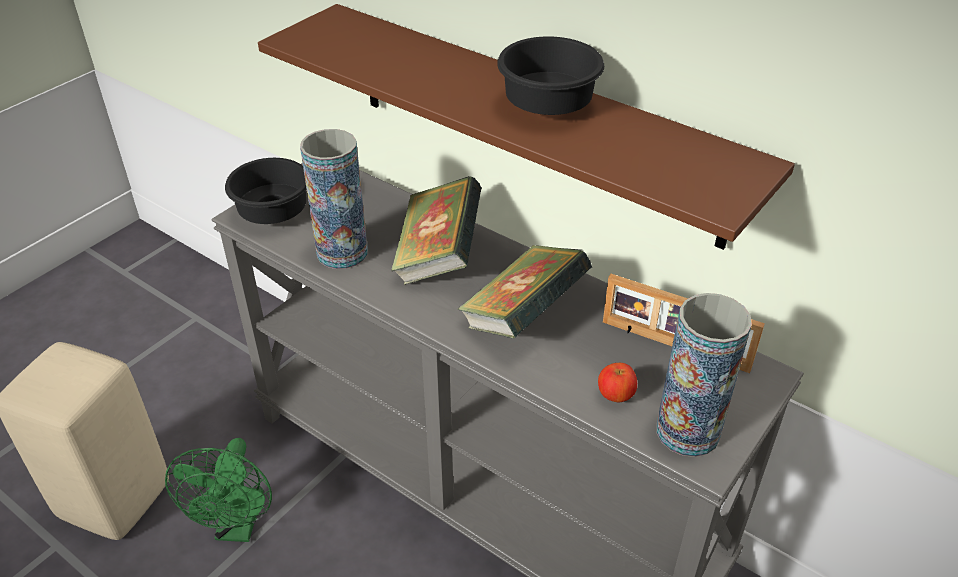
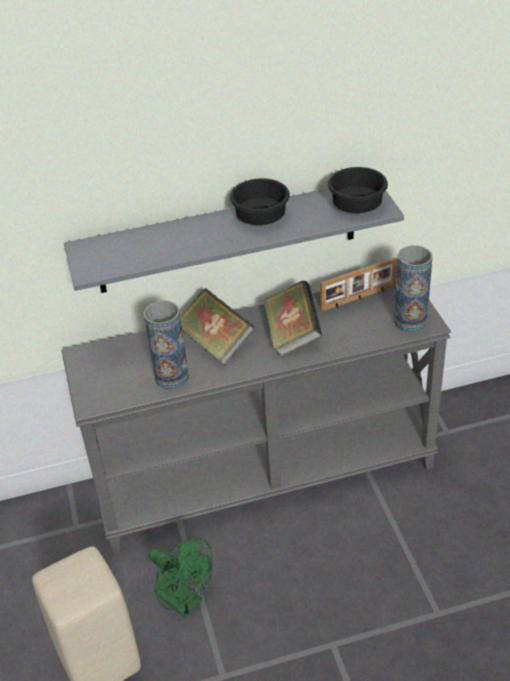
camera: 50 degrees left, 0 degrees up
black bowl [225,158,307,224] -> black bowl moved to [328,167,388,213]
brown shelf [258,4,795,250] -> grey shelf [64,188,404,293]
apple [598,363,637,402] -> none

